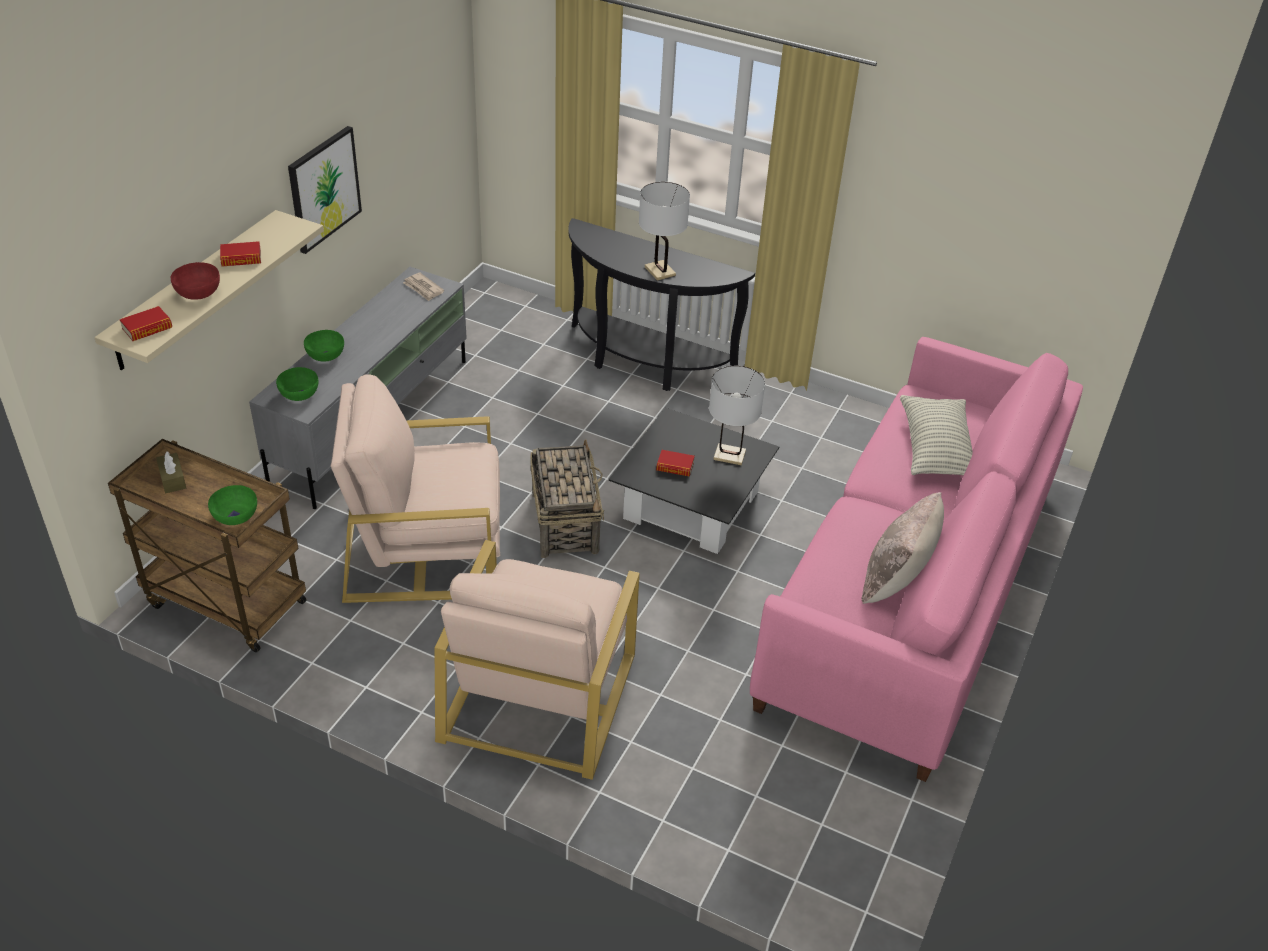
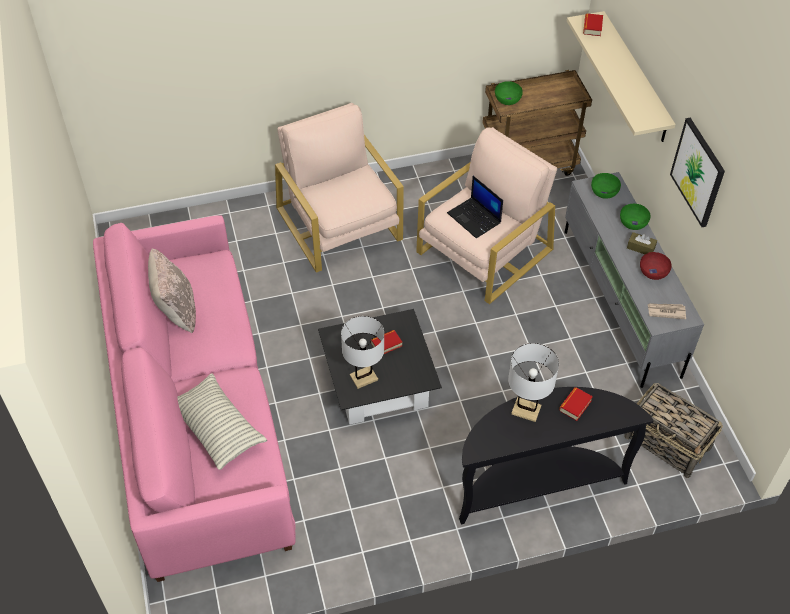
camera: 140 degrees right, 10 degrees up
brown tissue box [156,451,186,493] -> brown tissue box moved to [627,232,657,254]
red bowl [171,262,220,300] -> red bowl moved to [640,252,672,280]
book [220,241,261,267] -> book moved to [559,387,593,421]
basket [531,439,604,558] -> basket moved to [624,383,723,478]
none -> laptop [447,176,503,238]

